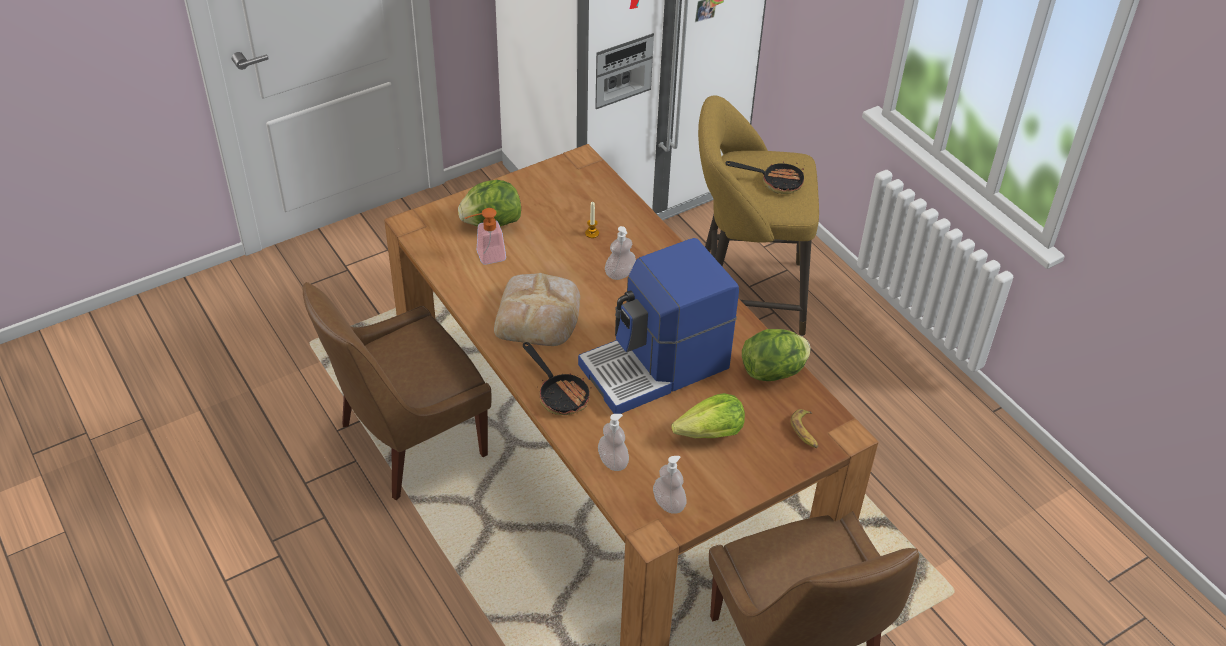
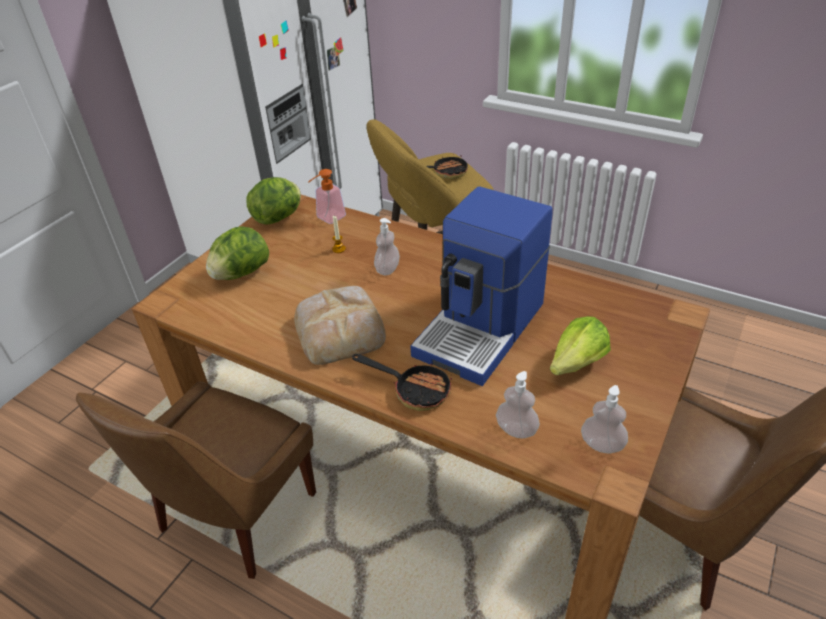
camera: 25 degrees left, 5 degrees down
soap dispenser [465,208,506,265] -> soap dispenser moved to [308,169,346,224]
lettuce [742,329,811,381] -> lettuce moved to [247,177,301,224]
banana [790,409,818,448] -> none

